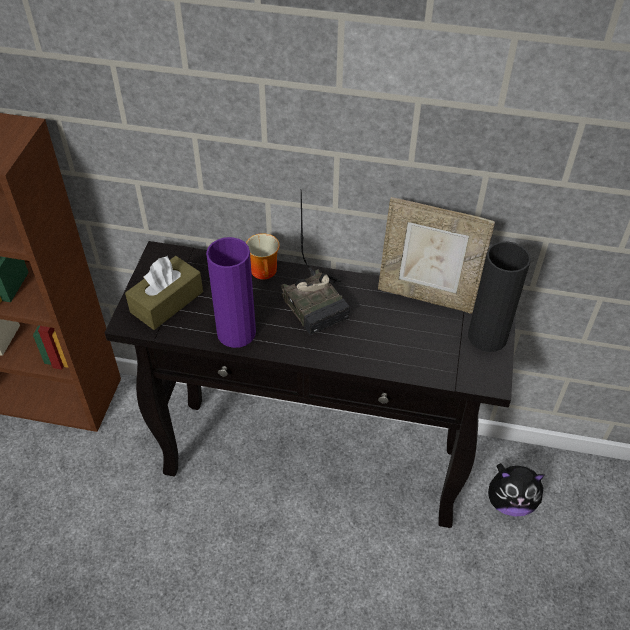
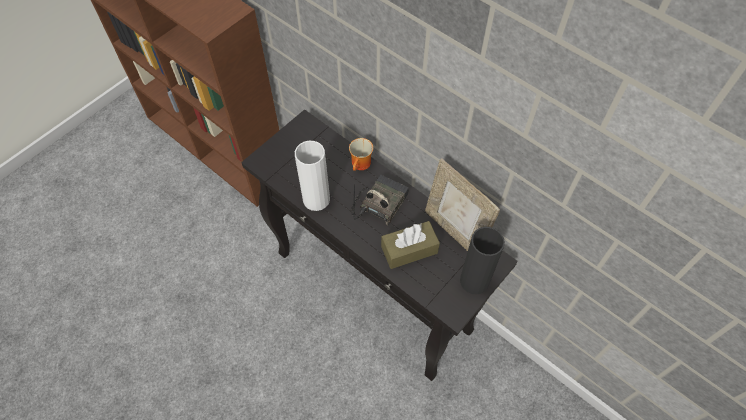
camera: 30 degrees right, 10 degrees up
brown tissue box [125,256,203,330] -> brown tissue box moved to [381,221,440,269]
purple vase [206,237,256,348] -> white vase [295,140,330,211]
radio [281,189,350,335] -> radio turned 150 degrees counterclockwise [351,174,409,225]
plush toy [488,463,544,517] -> none

